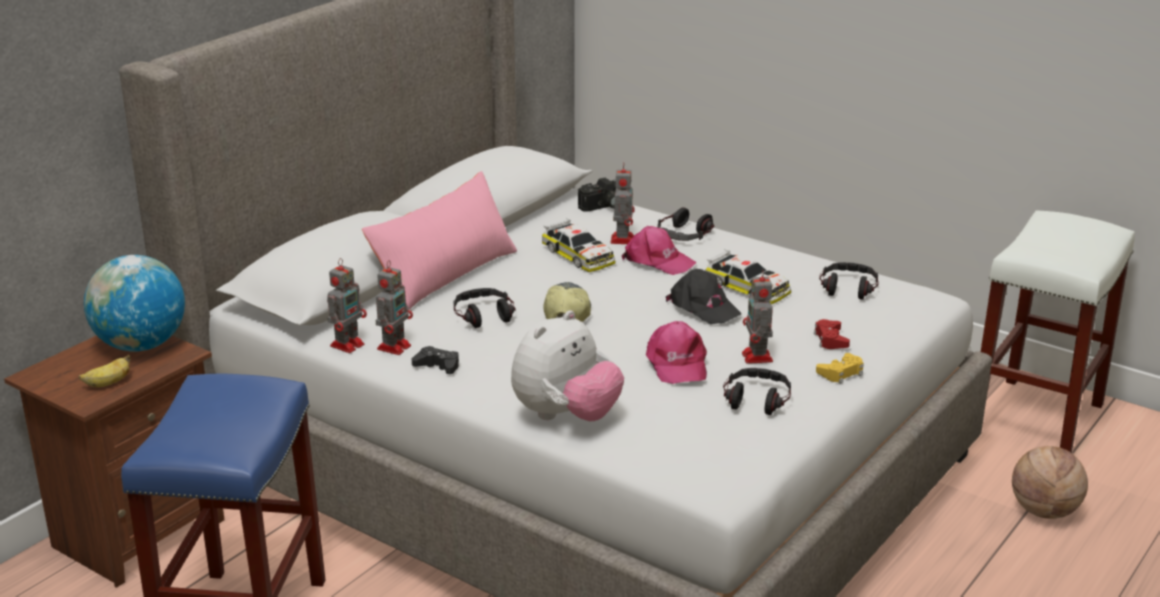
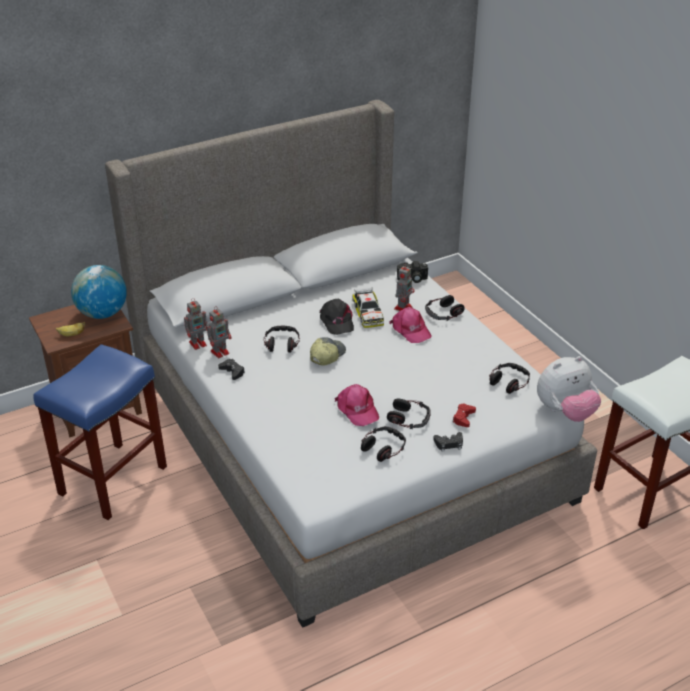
camera: 25 degrees right, 10 degrees up
pink pillow [362,171,517,310] -> none
plush toy [511,310,624,421] -> plush toy moved to [537,356,601,422]
pink cap [646,321,707,384] -> pink cap turned 45 degrees counterclockwise [335,384,379,426]
black cap [666,269,741,324] -> black cap moved to [320,299,354,335]
toy car [706,250,791,304] -> none
toy robot [742,269,773,364] -> headphones [387,399,431,429]
yellow game controller [816,353,864,384] -> black game controller [433,432,463,452]
basketball [1012,446,1088,519] -> none

